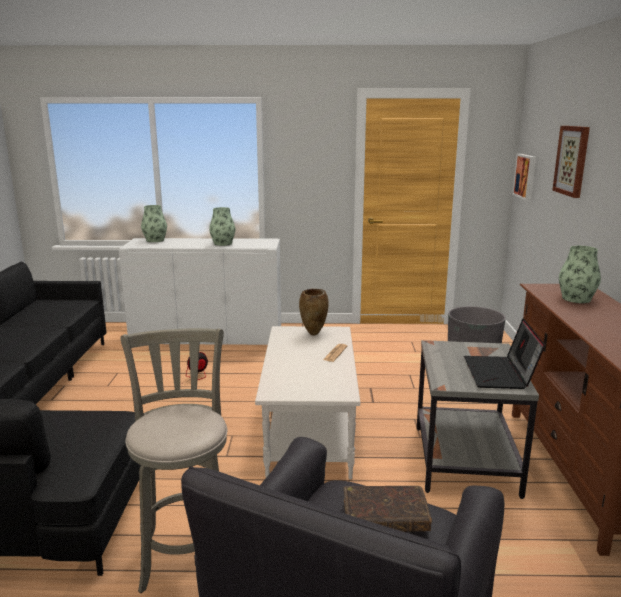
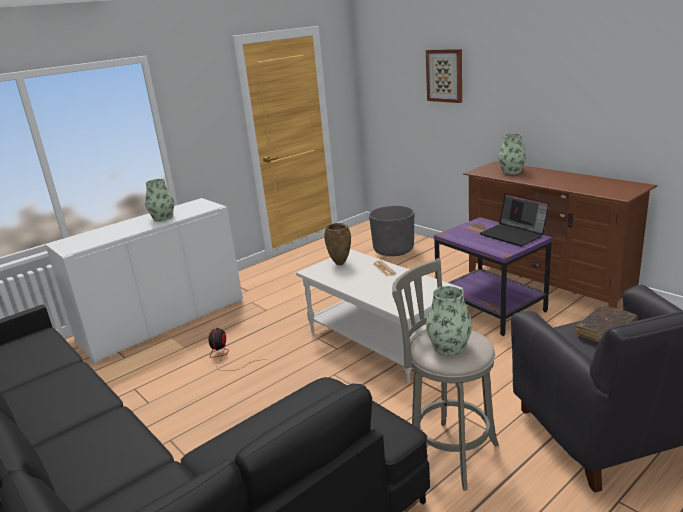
camera: 40 degrees left, 5 degrees up
vase [141,205,167,242] -> vase moved to [426,286,472,356]
grey side table [417,340,539,499] -> purple side table [434,217,552,336]
picture [512,154,536,201] -> none

